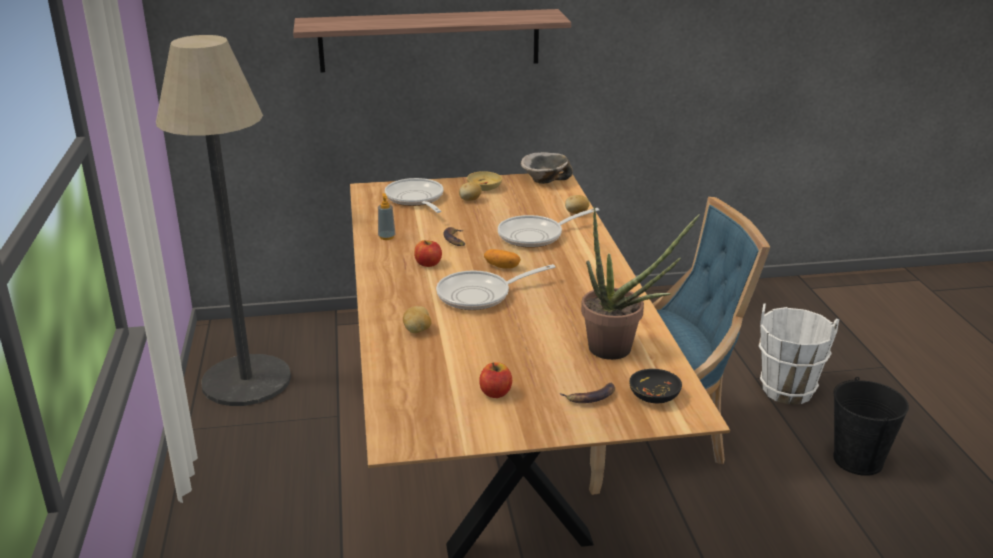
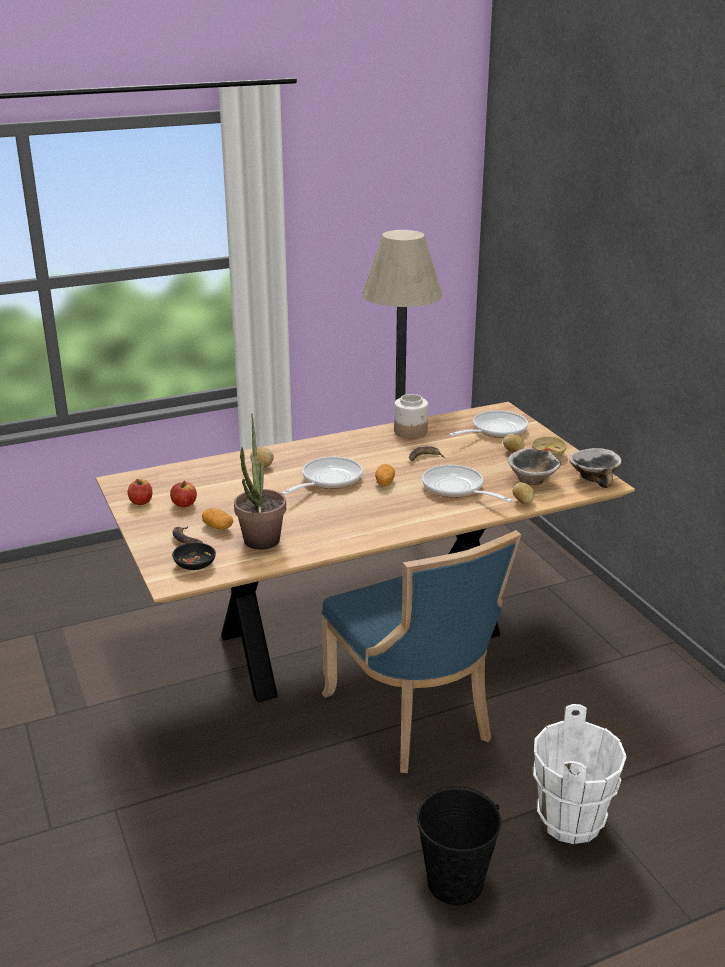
camera: 75 degrees right, 0 degrees up
shelf [293,9,571,72] -> none
soap dispenser [378,193,395,240] -> jar [394,394,428,439]
apple [414,240,442,267] -> apple moved to [128,479,152,505]
frying pan [436,264,555,310] -> frying pan turned 75 degrees clockwise [281,457,363,495]
none -> potato [202,508,233,530]
none -> bowl [508,448,561,485]

